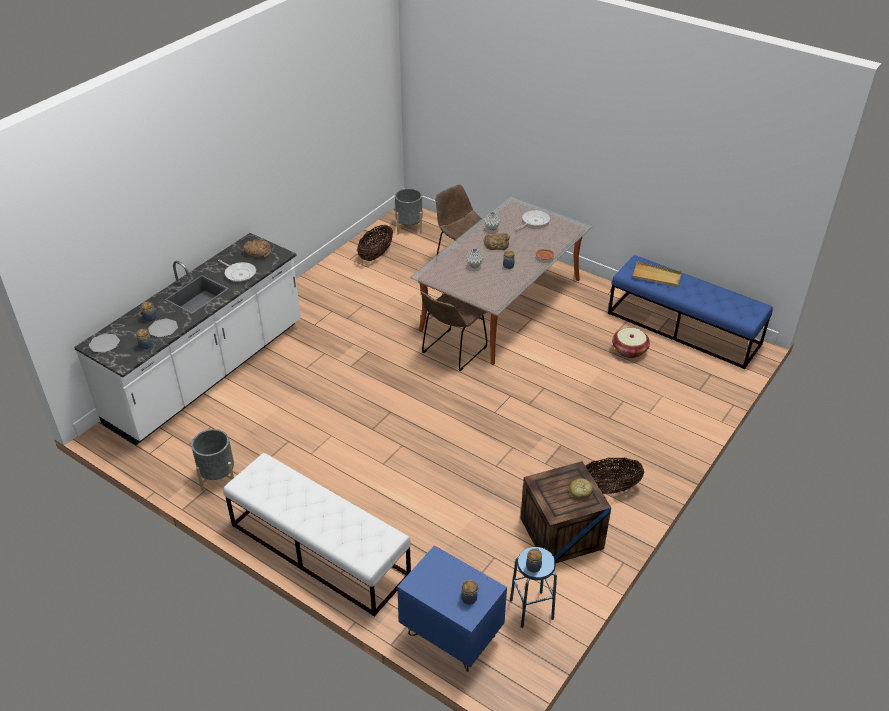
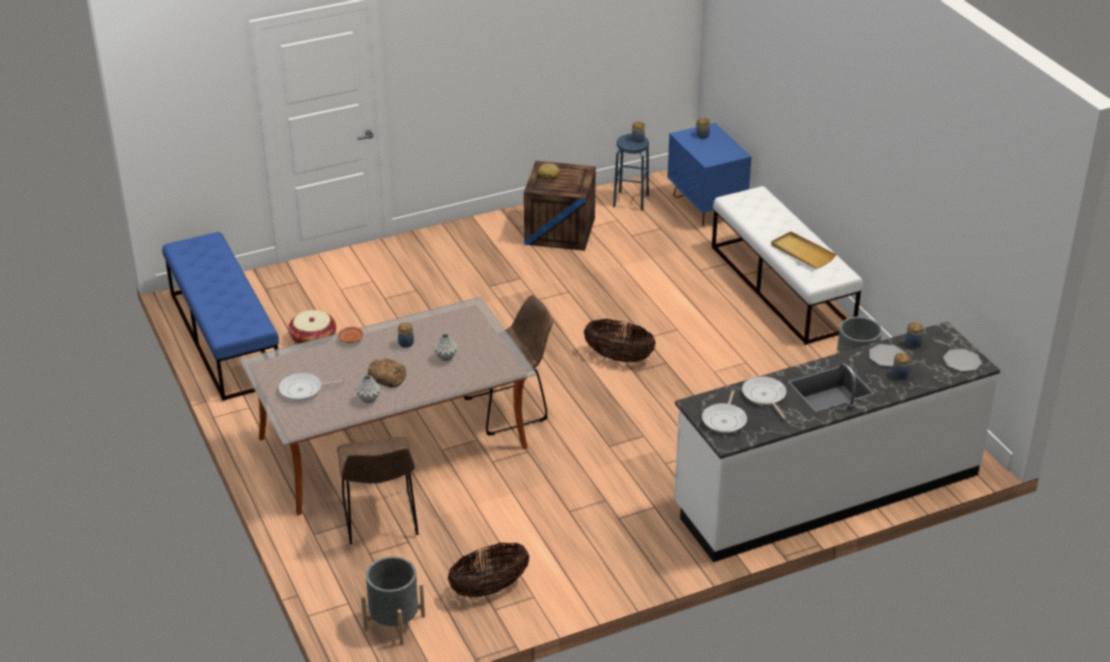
camera: 150 degrees left, 5 degrees down
bread [244,240,271,259] -> frying pan [702,389,747,433]
basket [585,457,644,494] -> basket moved to [584,319,656,362]
beige tray [632,261,682,287] -> beige tray moved to [771,231,836,268]

